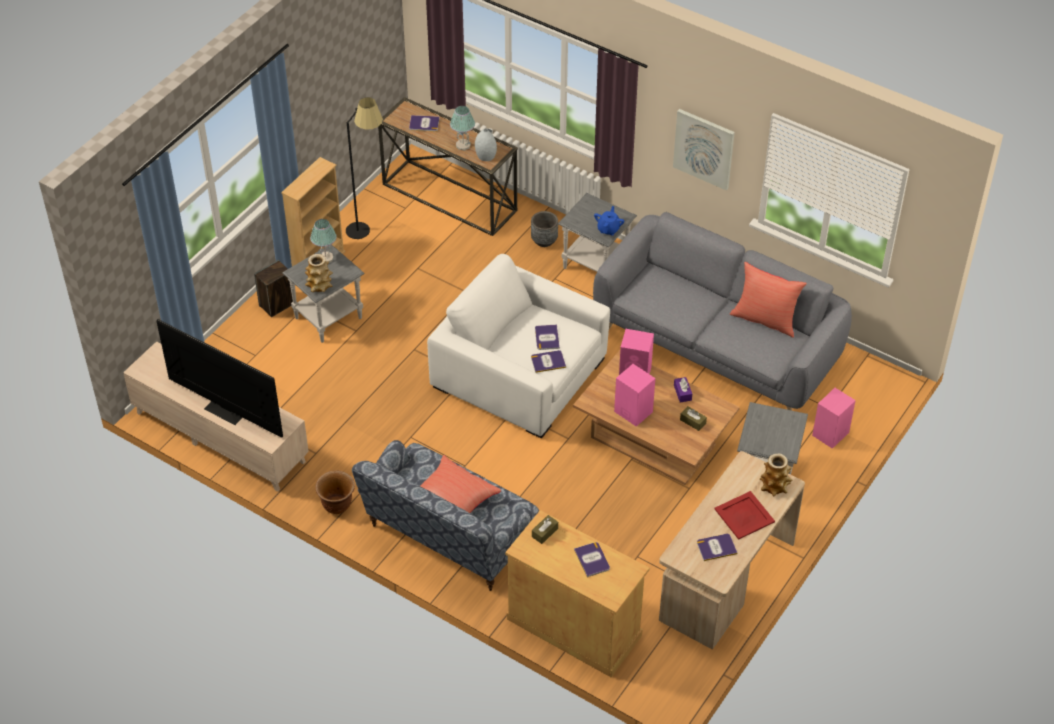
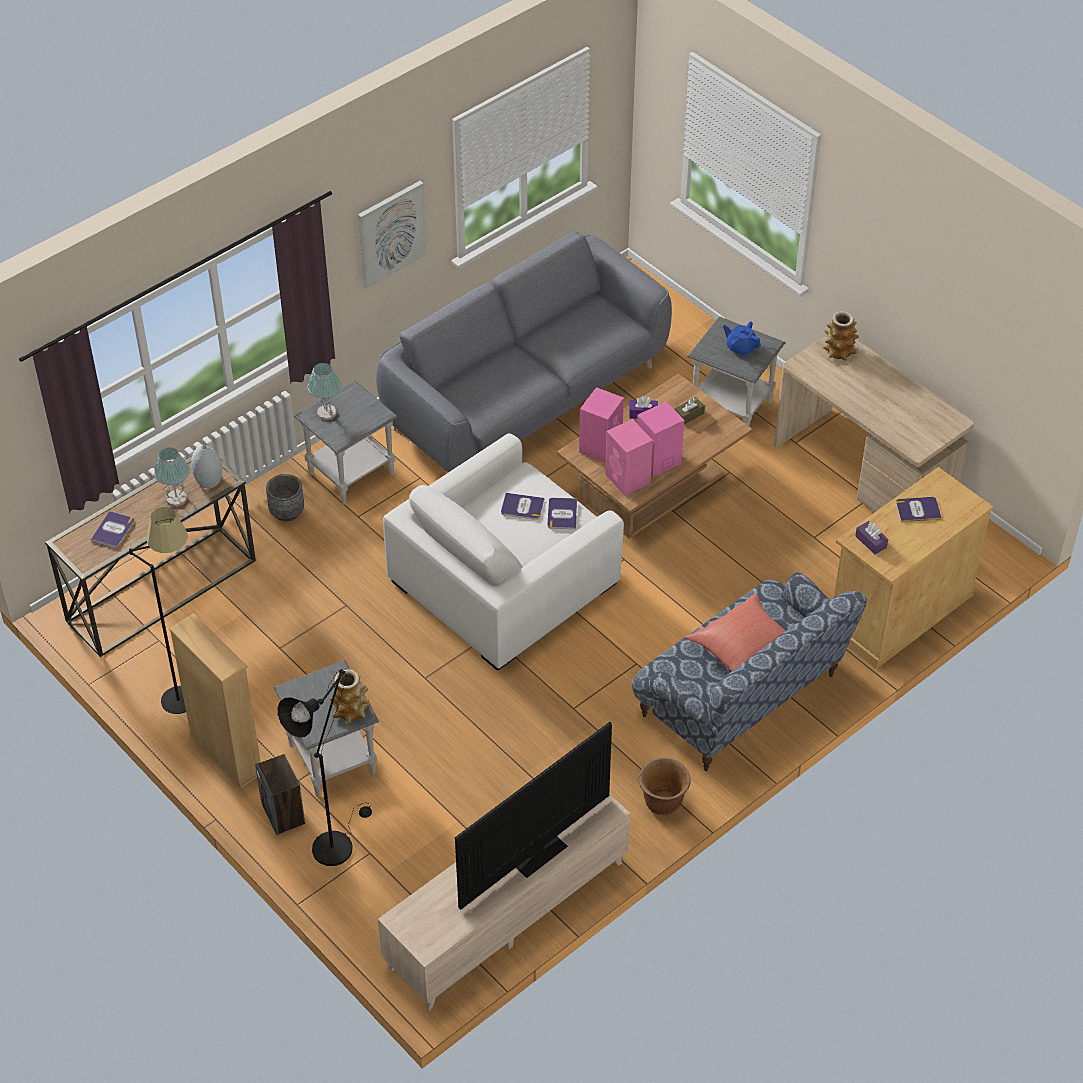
camera: 75 degrees left, 0 degrees up
table lamp [310,219,337,263] -> table lamp moved to [307,363,341,420]
brown tissue box [532,515,558,544] -> purple tissue box [855,521,888,555]
blue teapot [594,206,624,235] -> blue teapot moved to [723,321,761,356]
book [697,534,737,561] -> none
red tray [714,491,775,540] -> none
red pillow [730,262,807,338] -> none
pink speaker [812,388,856,449] -> pink speaker moved to [605,419,653,496]
none -> black floor lamp [277,669,372,866]

